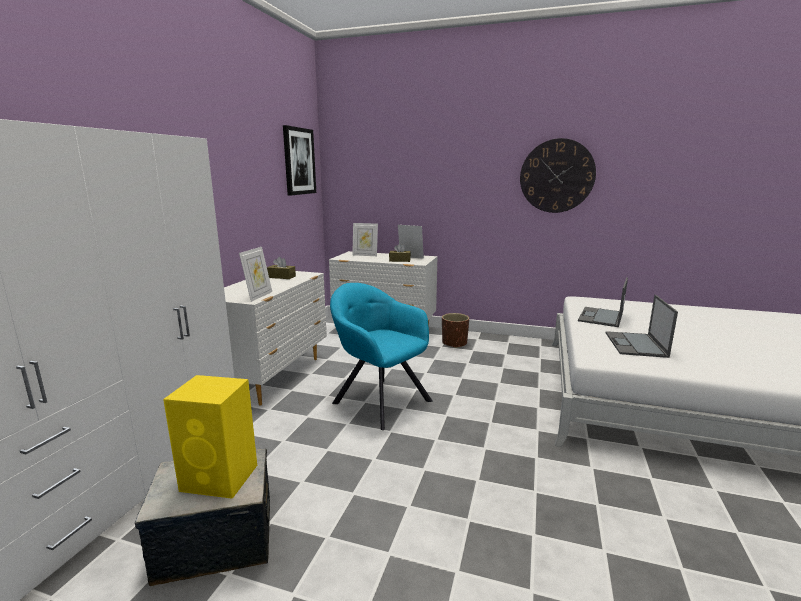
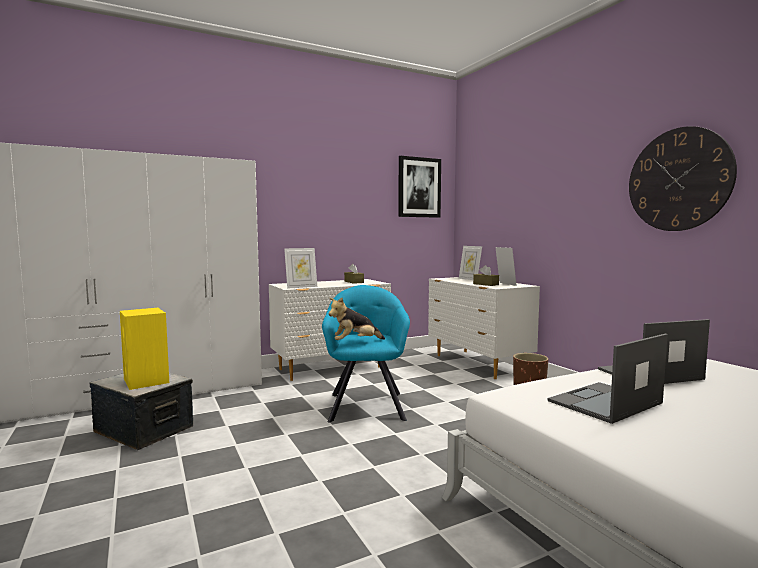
camera: 45 degrees right, 10 degrees down
none -> plush toy [329,298,385,340]

